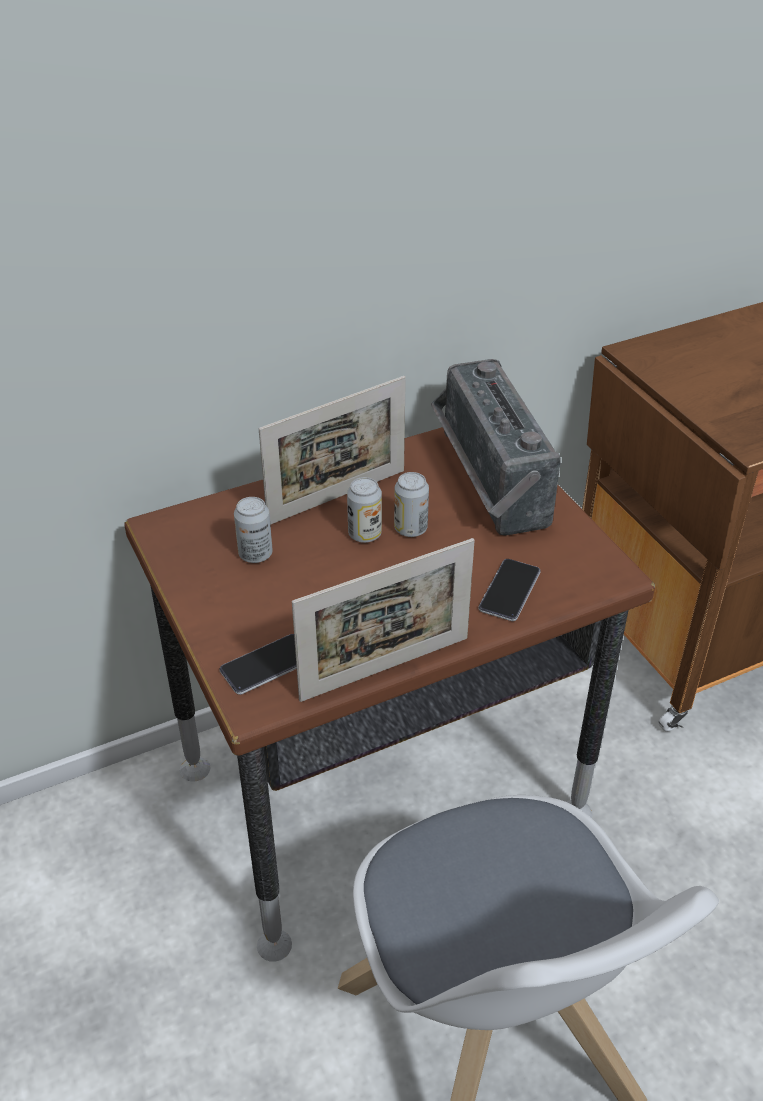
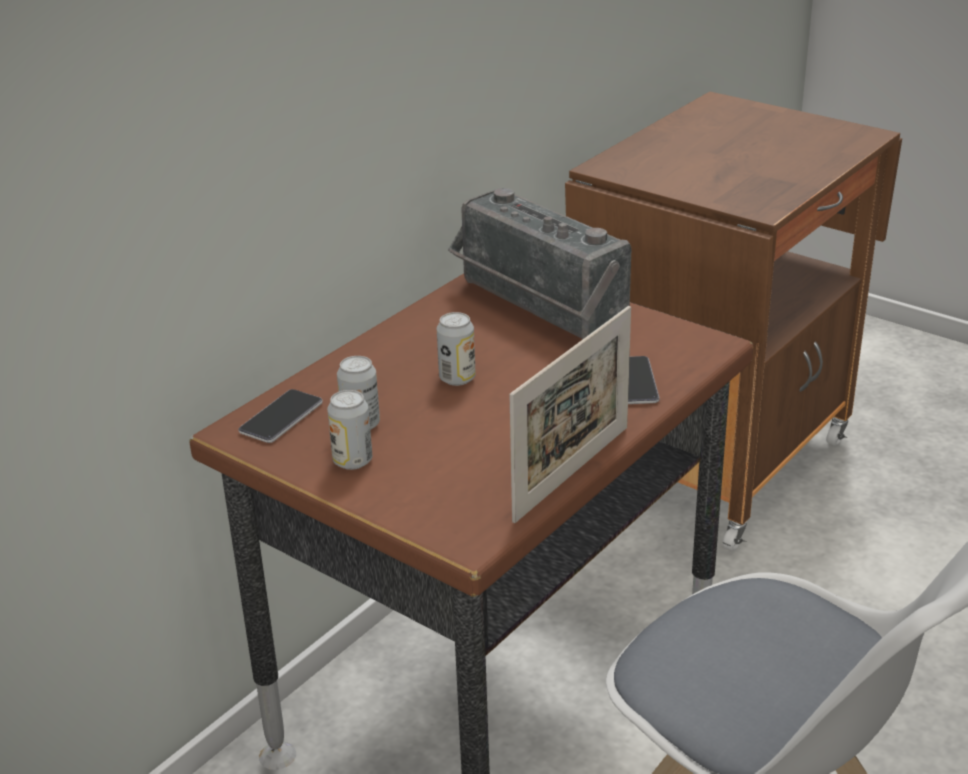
camera: 25 degrees left, 10 degrees down
phone [219,634,297,695] -> phone moved to [239,389,323,443]
picture frame [259,376,406,525] -> none
can [394,472,429,537] -> can moved to [327,390,372,470]

